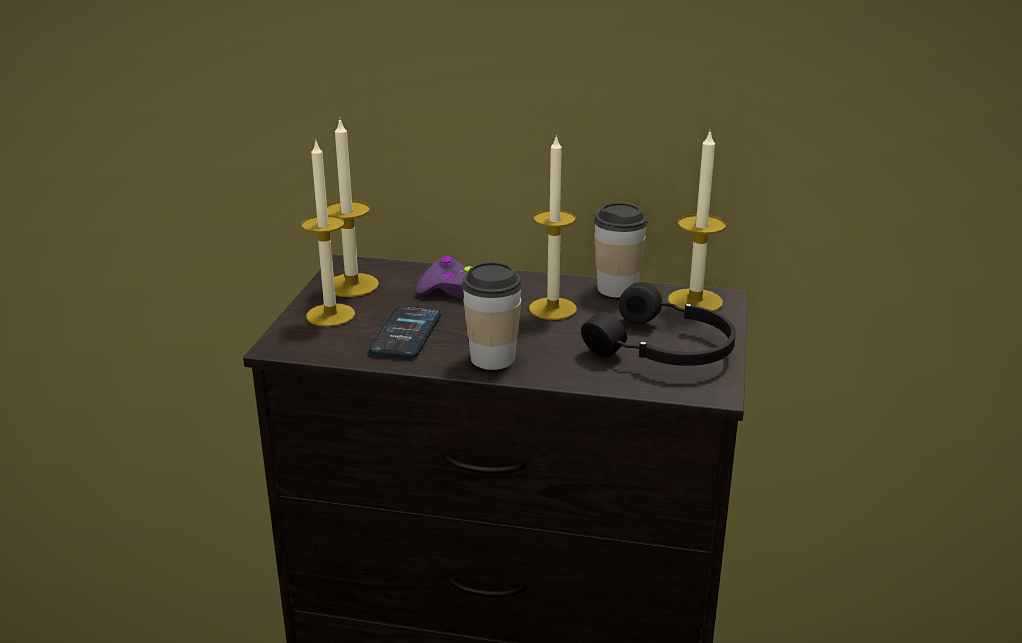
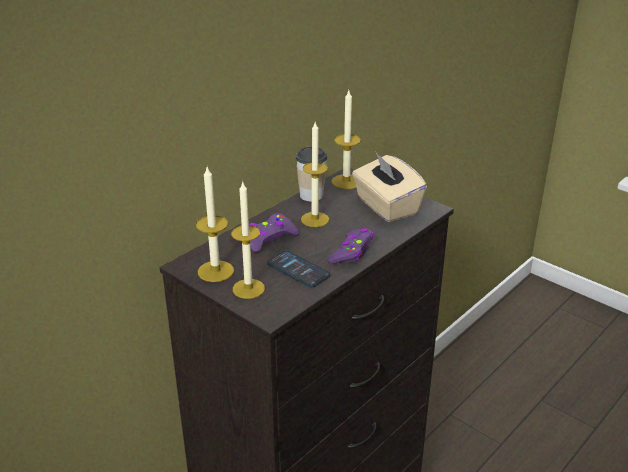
camera: 60 degrees left, 5 degrees up
cup [461,262,523,370] -> purple game controller [328,228,373,264]
black headphones [581,282,736,366] -> beige tissue box [352,153,427,222]

